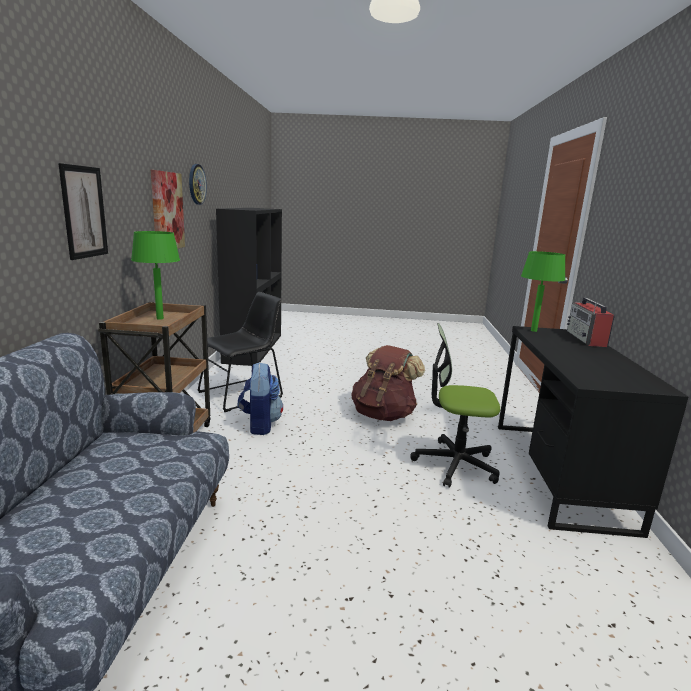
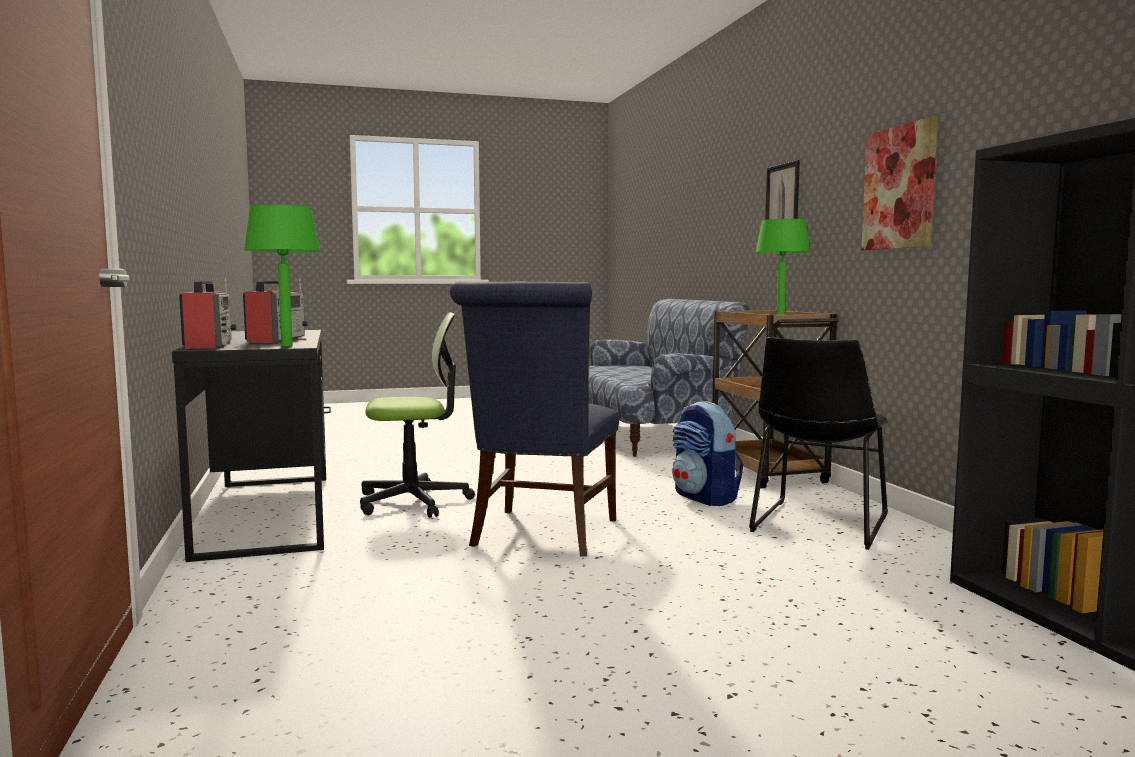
camera: 160 degrees right, 10 degrees down
wall clock [189,164,207,205] -> none
brown backpack [351,345,425,421] -> blue chair [450,282,619,557]
none -> radio [243,278,308,343]

